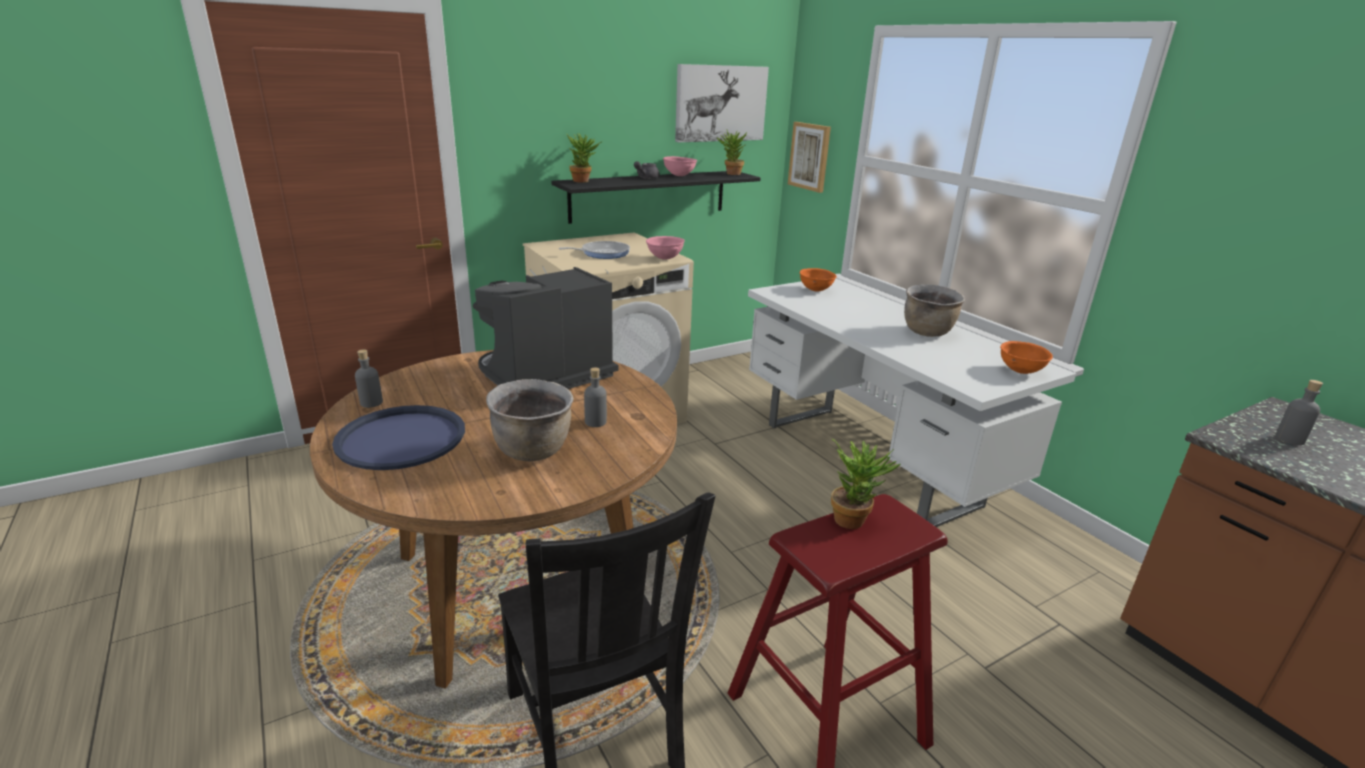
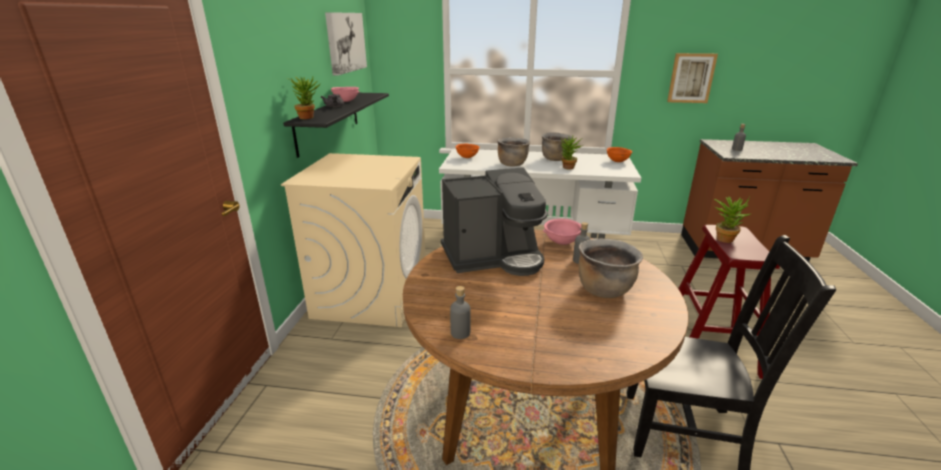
camera: 50 degrees left, 0 degrees up
blue tray [332,405,465,470] -> none
coffee machine [473,267,619,389] -> coffee machine turned 105 degrees counterclockwise [441,167,548,276]
frying pan [559,241,630,259] -> none
pink bowl [646,236,685,260] -> pink bowl moved to [543,219,581,245]
potted plant [717,131,747,175] -> potted plant moved to [561,136,583,170]
picture [788,122,831,193] -> picture moved to [667,53,718,103]
none -> brown cooking pot [497,137,530,166]

